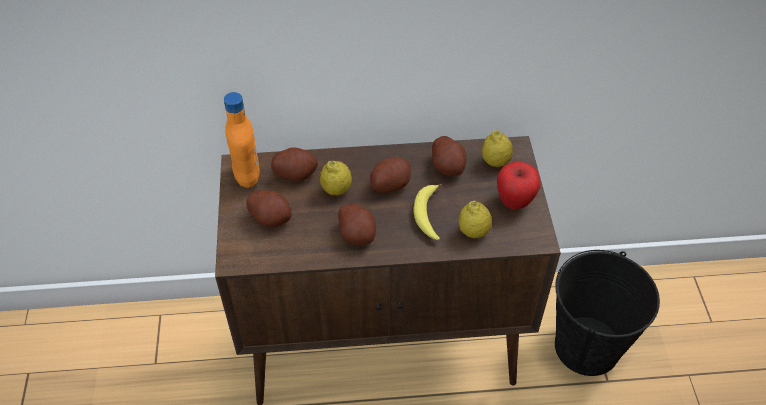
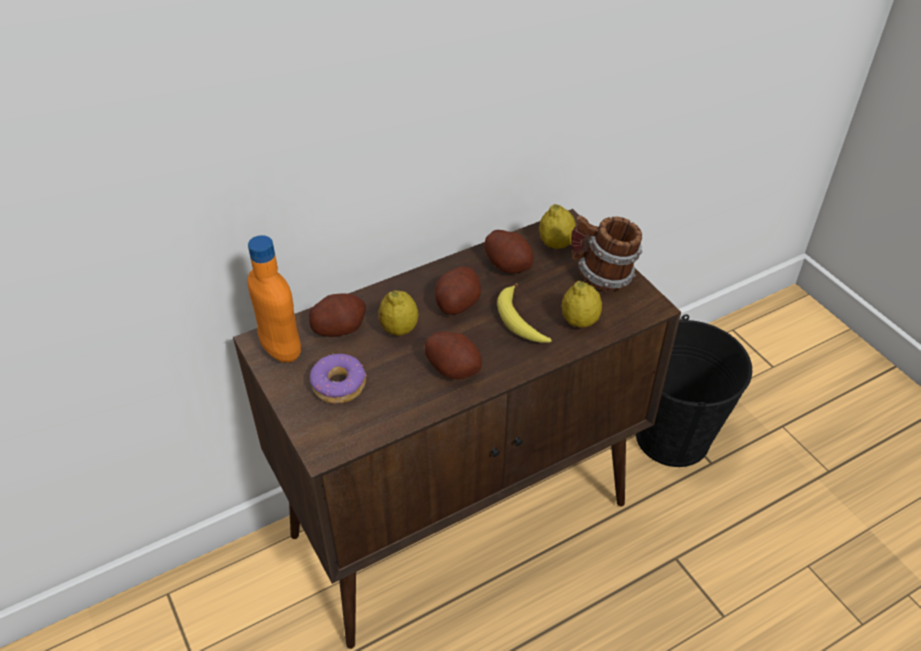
camera: 25 degrees left, 5 degrees down
potato [246,190,292,227] -> donut [310,354,367,404]
apple [497,161,541,209] -> mug [571,215,642,291]

